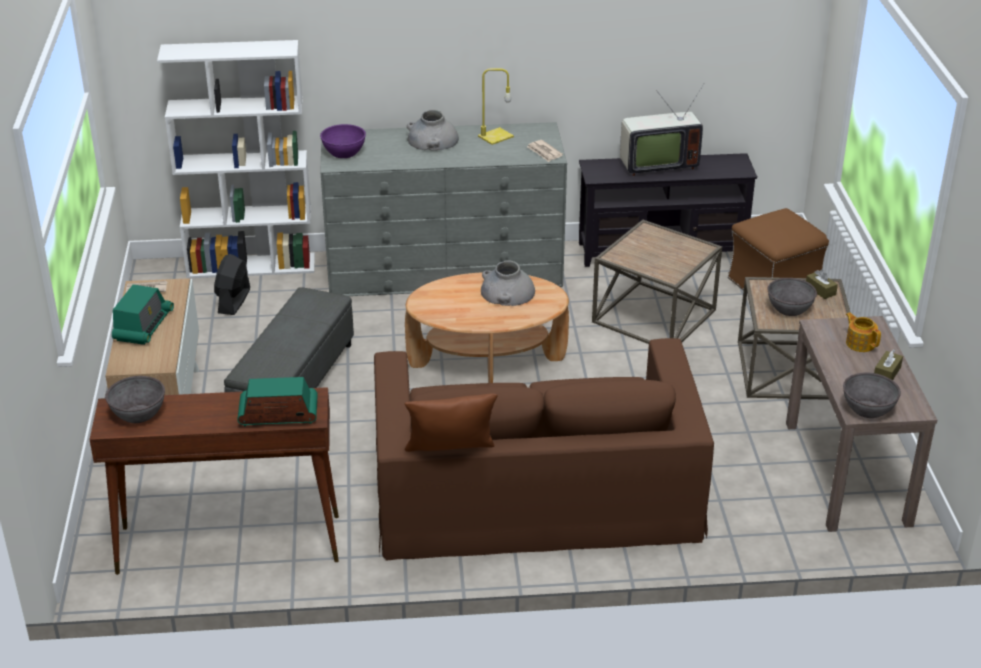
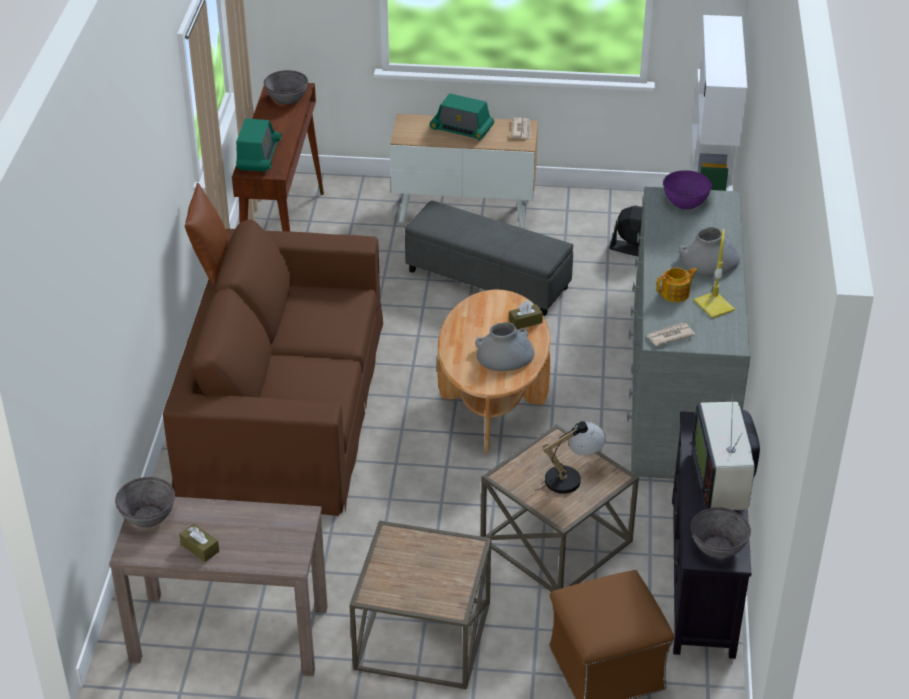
camera: 100 degrees right, 5 degrees up
grey bowl [767,278,817,316] -> grey bowl moved to [691,507,751,559]
brown tissue box [806,269,838,299] -> brown tissue box moved to [509,301,543,329]
teapot [846,312,881,352] -> teapot moved to [656,268,698,302]
none -> table lamp [535,421,606,494]

